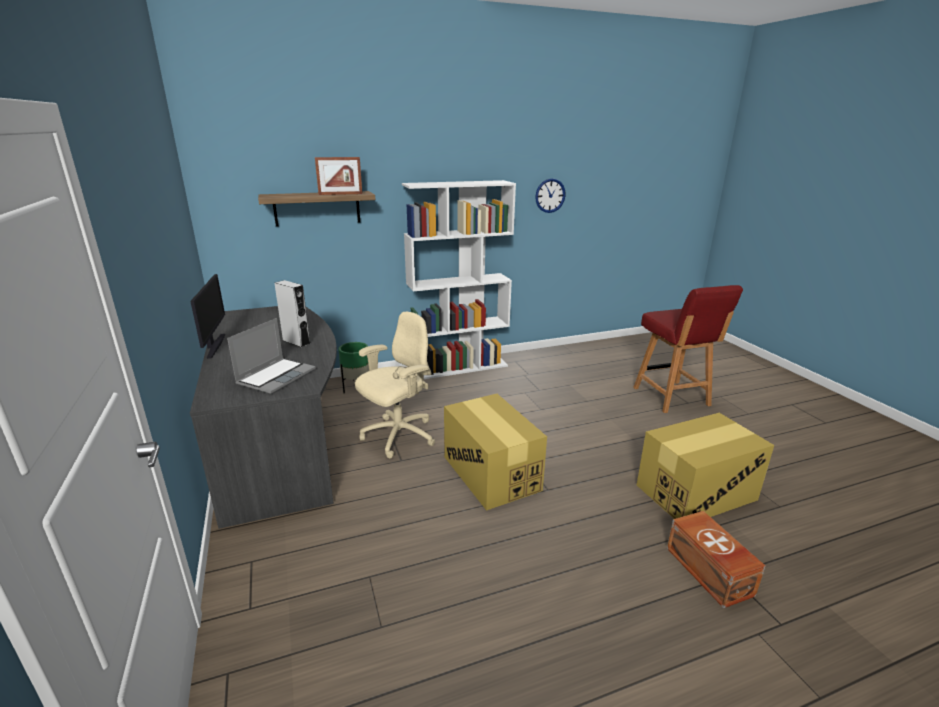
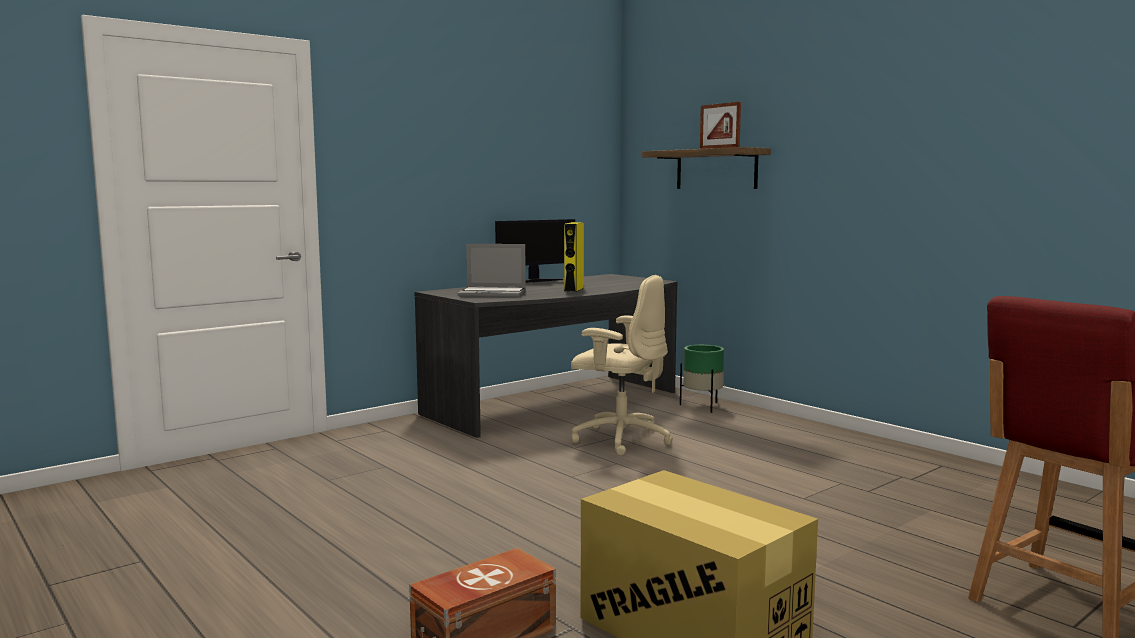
camera: 70 degrees right, 15 degrees down
grey speaker [274,280,310,348] -> yellow speaker [564,222,584,292]
white bookcase [402,180,516,379] -> none
cardboard box [444,394,547,511] -> none
wall clock [535,178,566,213] -> none

